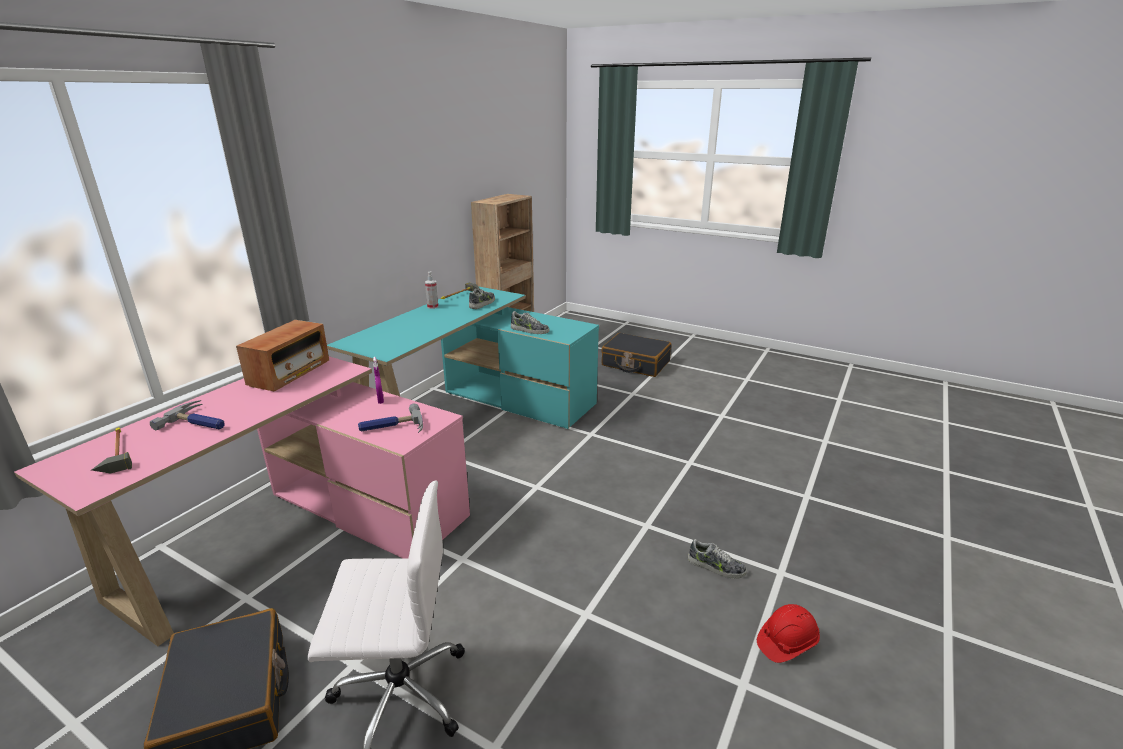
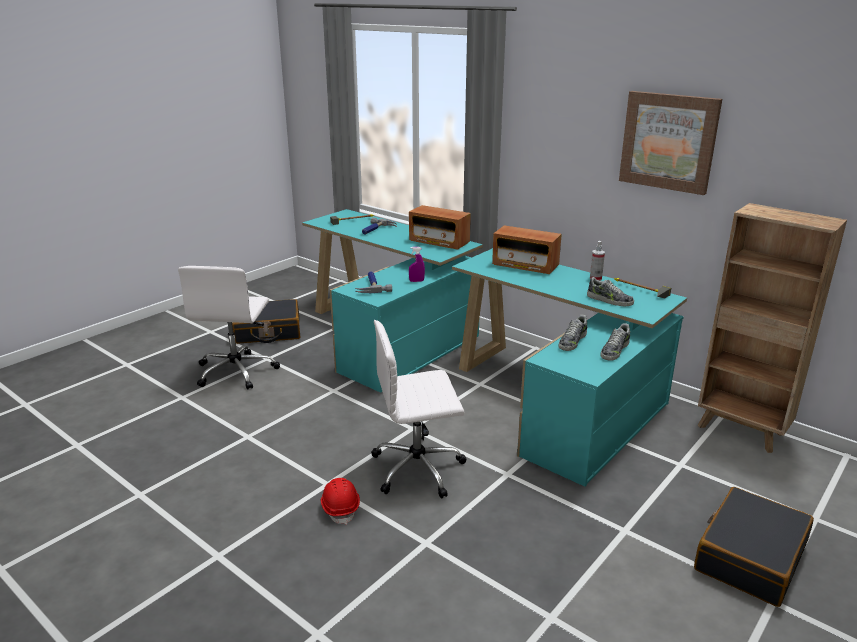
camera: 100 degrees right, 0 degrees up
pink desk [14,356,470,646] -> turquoise desk [302,209,483,393]
shoe [688,539,747,579] -> shoe moved to [600,323,630,361]
red hard hat [757,604,820,663] -> red hard hat moved to [321,478,360,525]
none -> white office chair [371,320,466,498]
none -> radio [492,225,562,274]
none -> picture [619,91,722,195]

